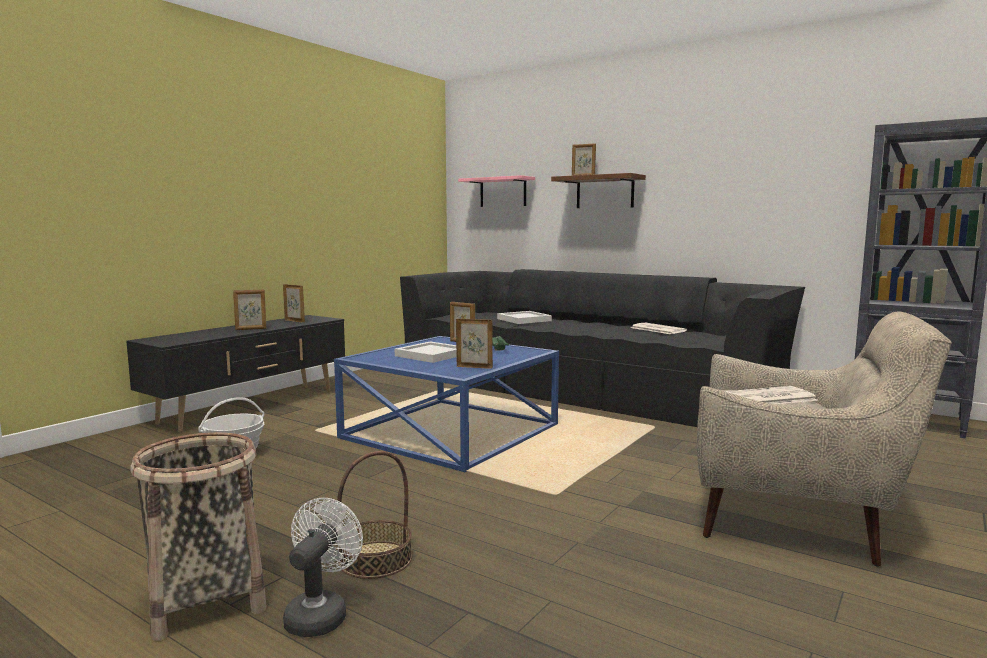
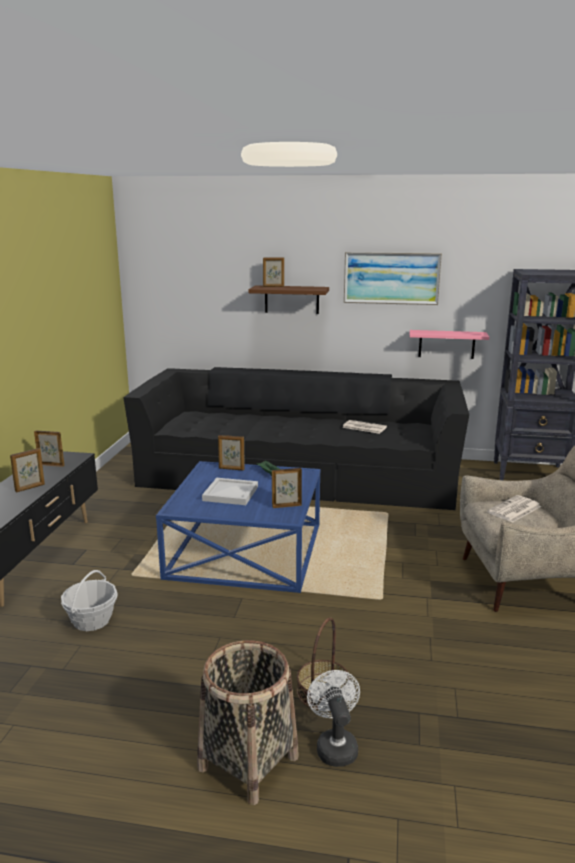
camera: 25 degrees left, 10 degrees up
pink shelf [458,175,535,207] -> pink shelf moved to [410,330,489,359]
white tray [497,311,552,324] -> none
none -> picture [344,252,442,305]

